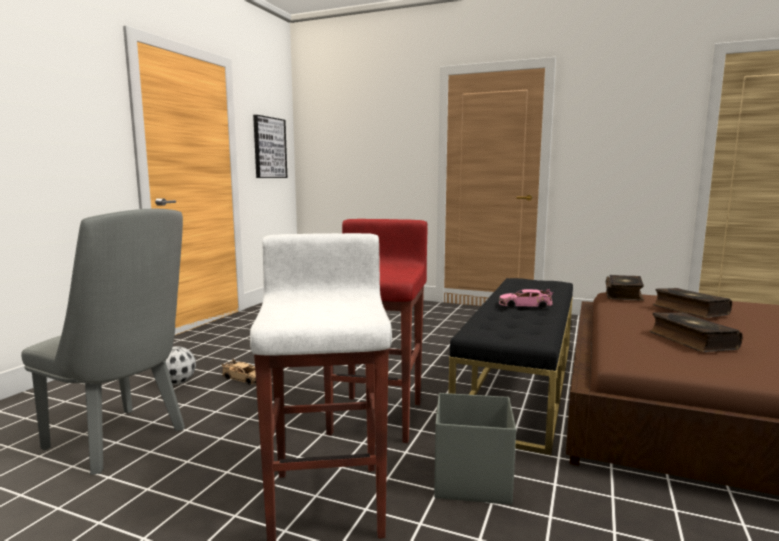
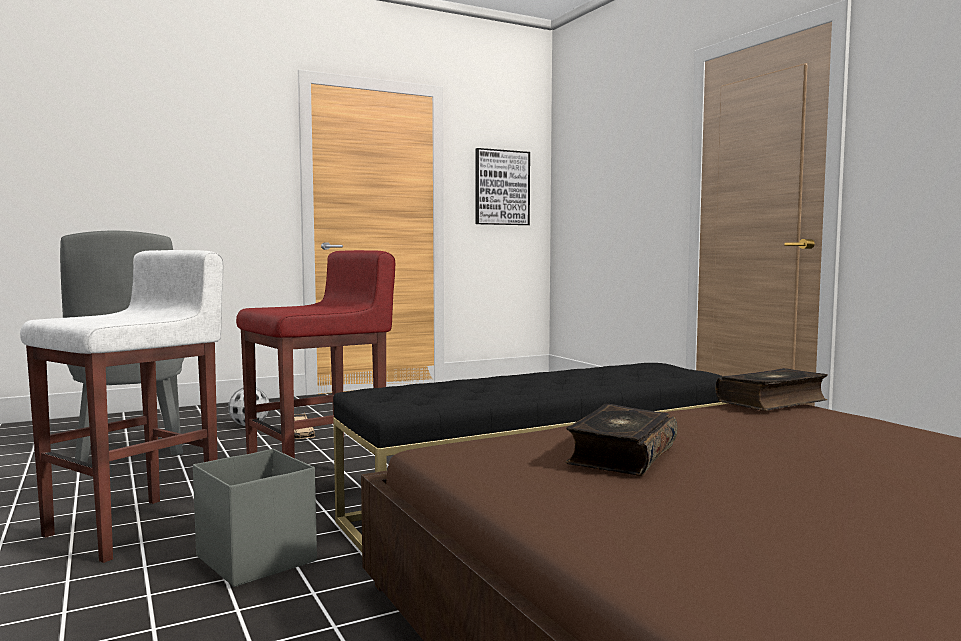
camera: 40 degrees right, 5 degrees down
pink toy car [499,289,553,308] -> none
book [653,288,732,318] -> none

